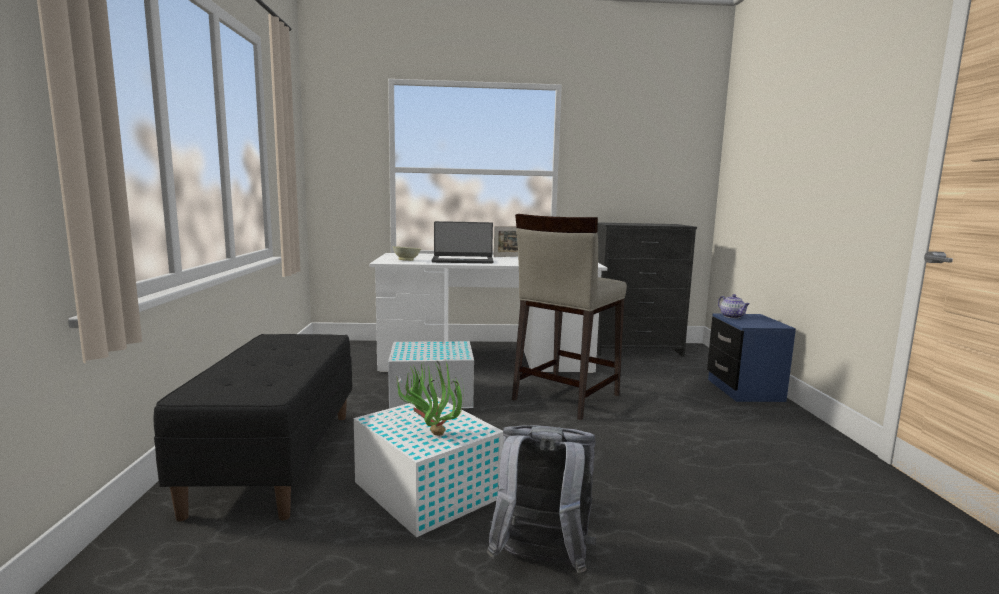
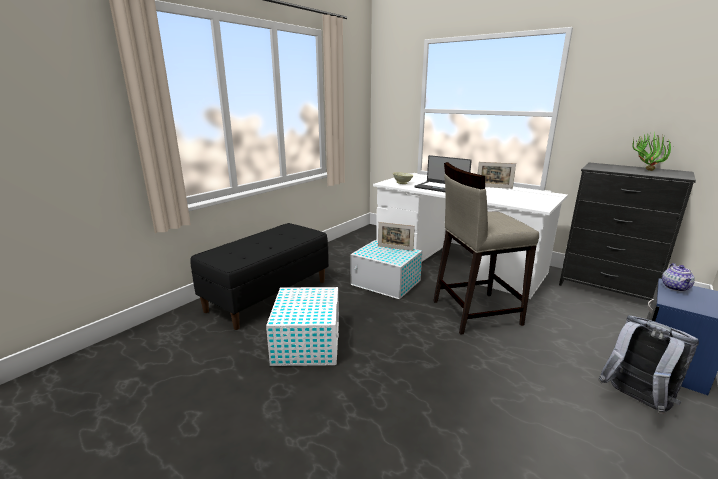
camera: 40 degrees right, 10 degrees up
potted plant [396,361,464,436] -> potted plant moved to [633,130,674,171]
grey backpack [487,425,596,573] -> grey backpack moved to [598,315,699,414]
none -> picture frame [378,222,415,251]

